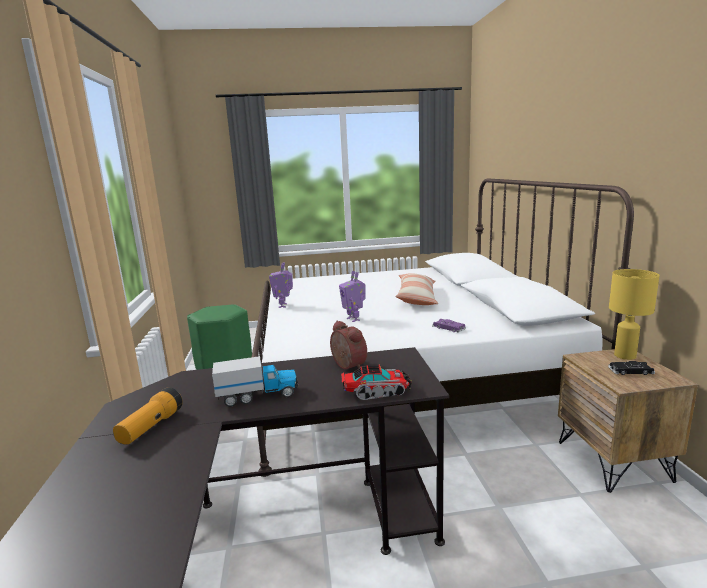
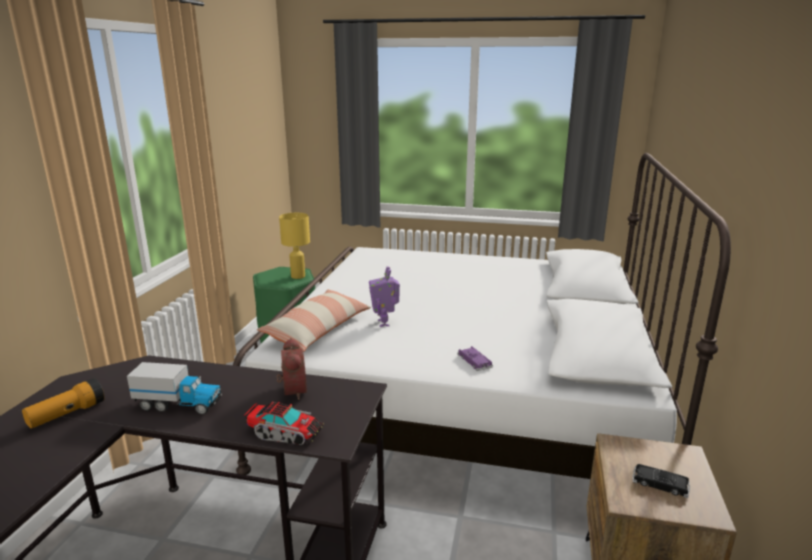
camera: 20 degrees right, 5 degrees up
toy robot [269,262,293,308] -> none
pillow [395,273,438,305] -> pillow moved to [257,289,371,352]
yellow table lamp [609,269,659,360] -> yellow table lamp moved to [279,213,310,279]

